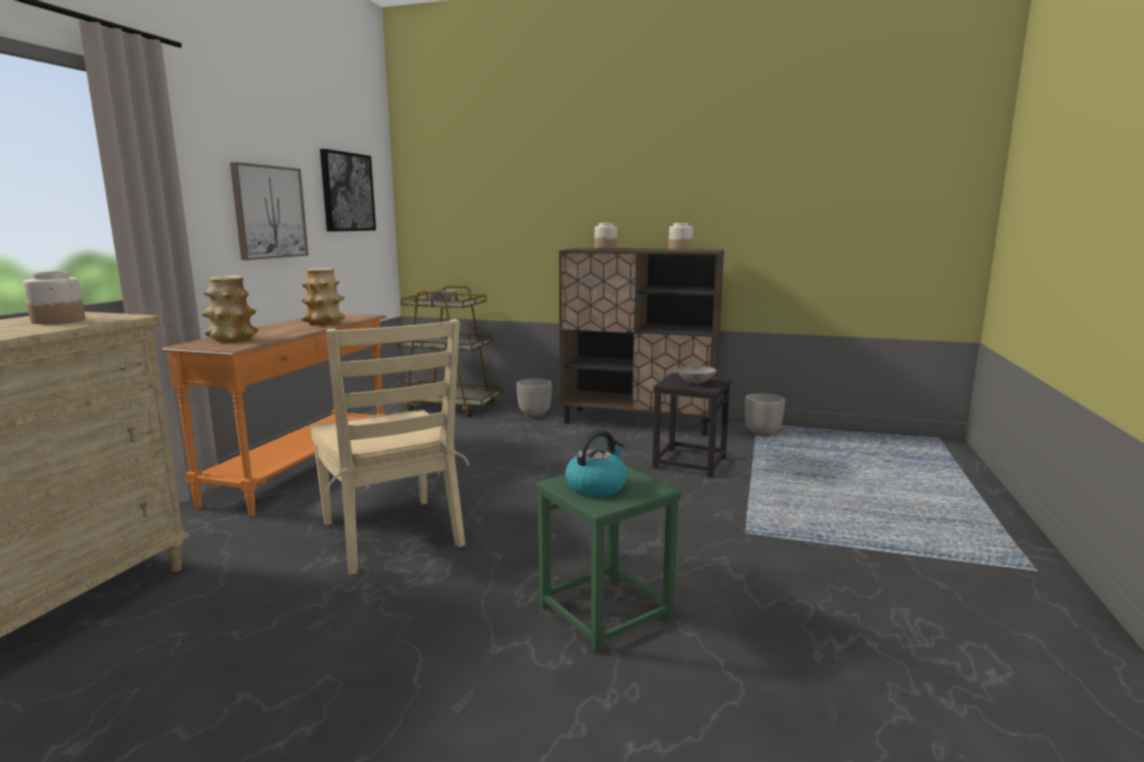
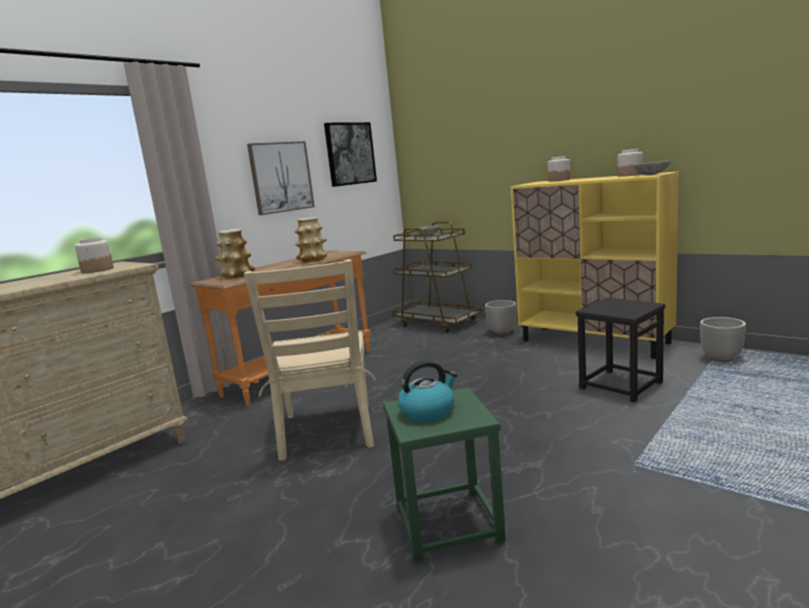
camera: 25 degrees right, 0 degrees up
brown cabinet [559,248,724,436] -> yellow cabinet [511,172,679,359]
grey bowl [678,366,717,384] -> grey bowl moved to [634,160,671,175]

